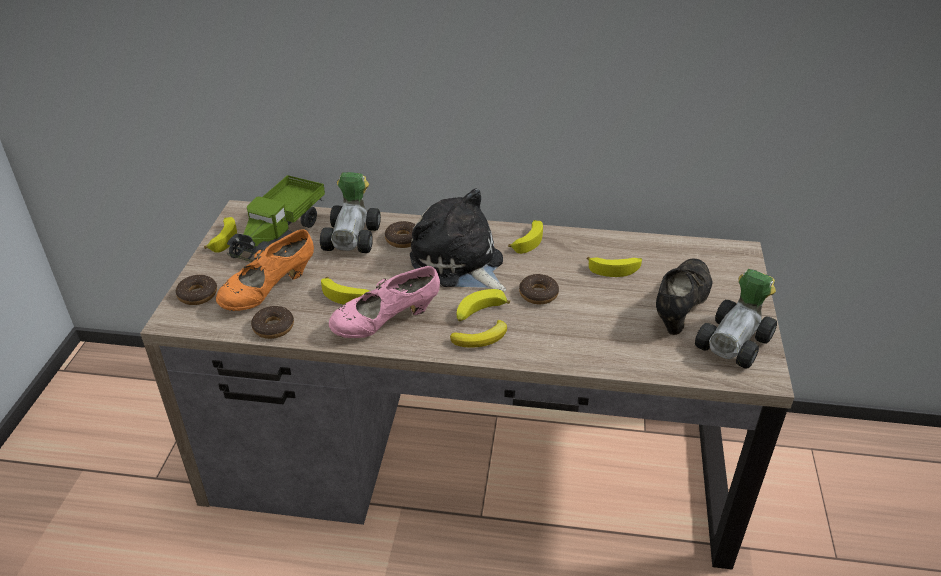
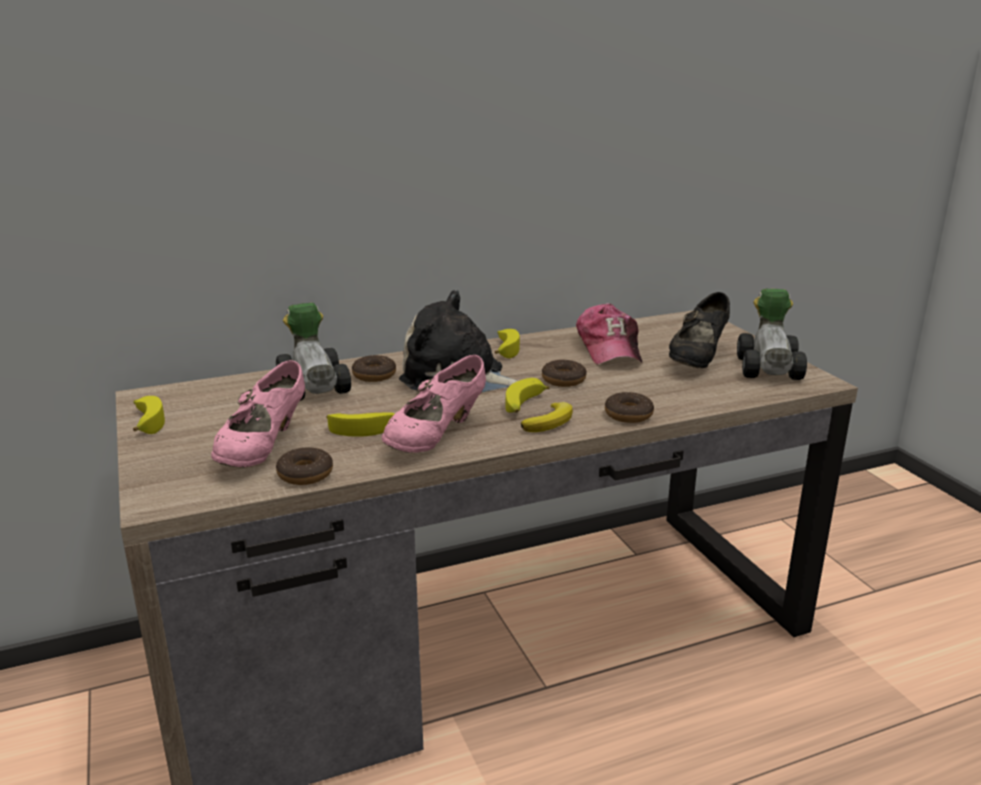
camera: 30 degrees left, 15 degrees down
donut [176,275,217,305] -> donut moved to [605,392,654,423]
orange shoe [216,229,314,311] -> pink shoe [211,360,305,468]
toy truck [227,175,325,262] -> none
banana [586,257,642,277] -> cap [576,303,643,365]
black shoe [656,258,712,335] -> black shoe turned 150 degrees counterclockwise [669,292,730,368]

